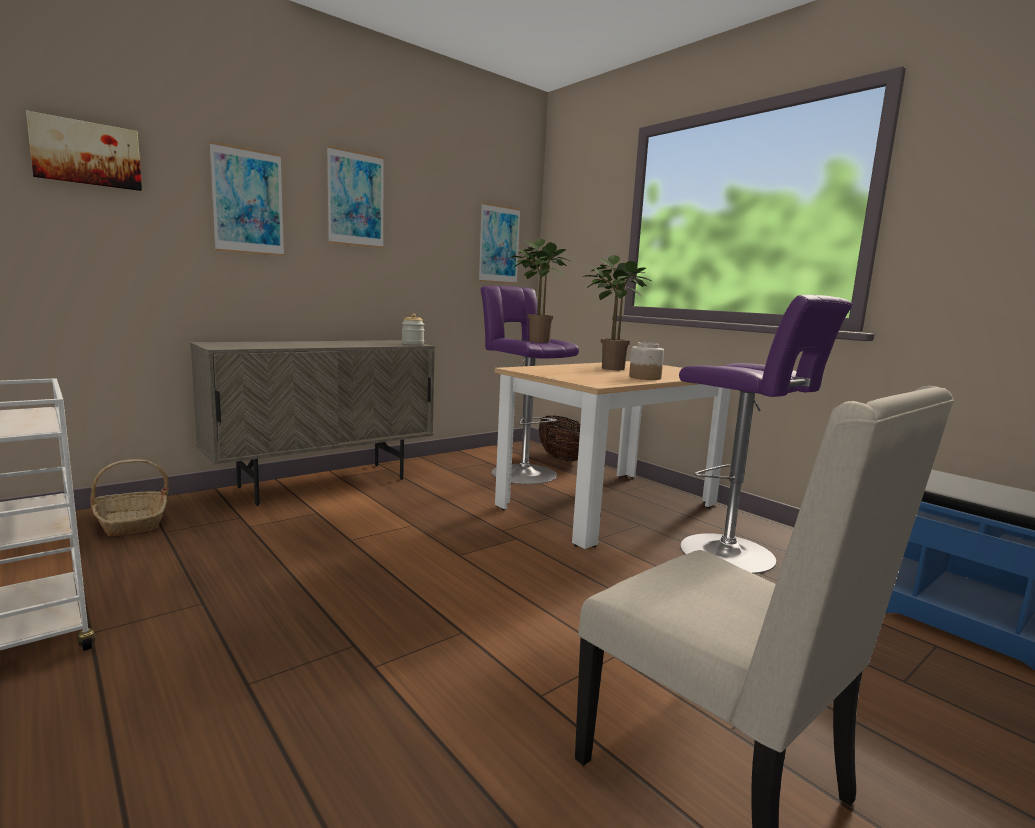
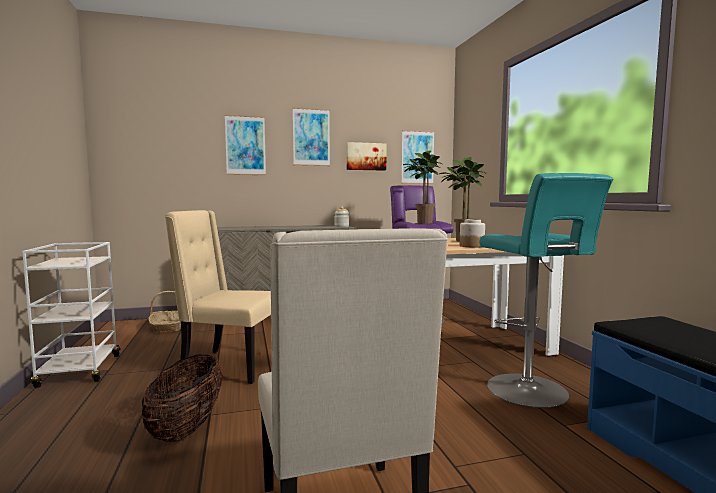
camera: 25 degrees right, 5 degrees down
picture [26,110,142,191] -> picture moved to [346,142,387,171]
basket [539,416,580,462] -> basket moved to [142,354,223,442]
purple stool [679,295,853,574] -> turquoise stool [479,173,613,408]
none -> beige chair [165,210,271,384]

